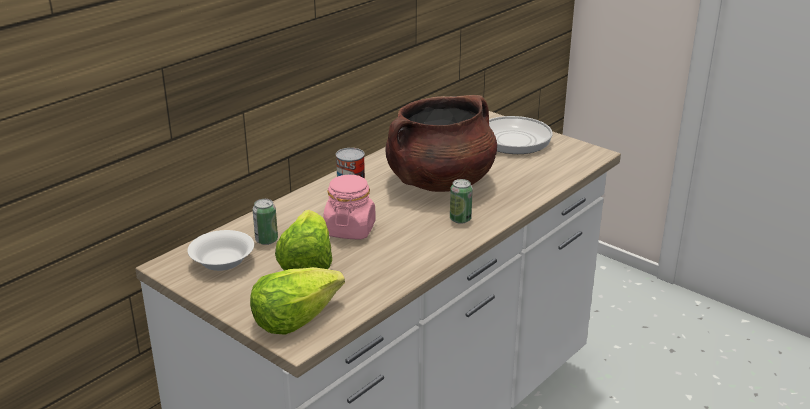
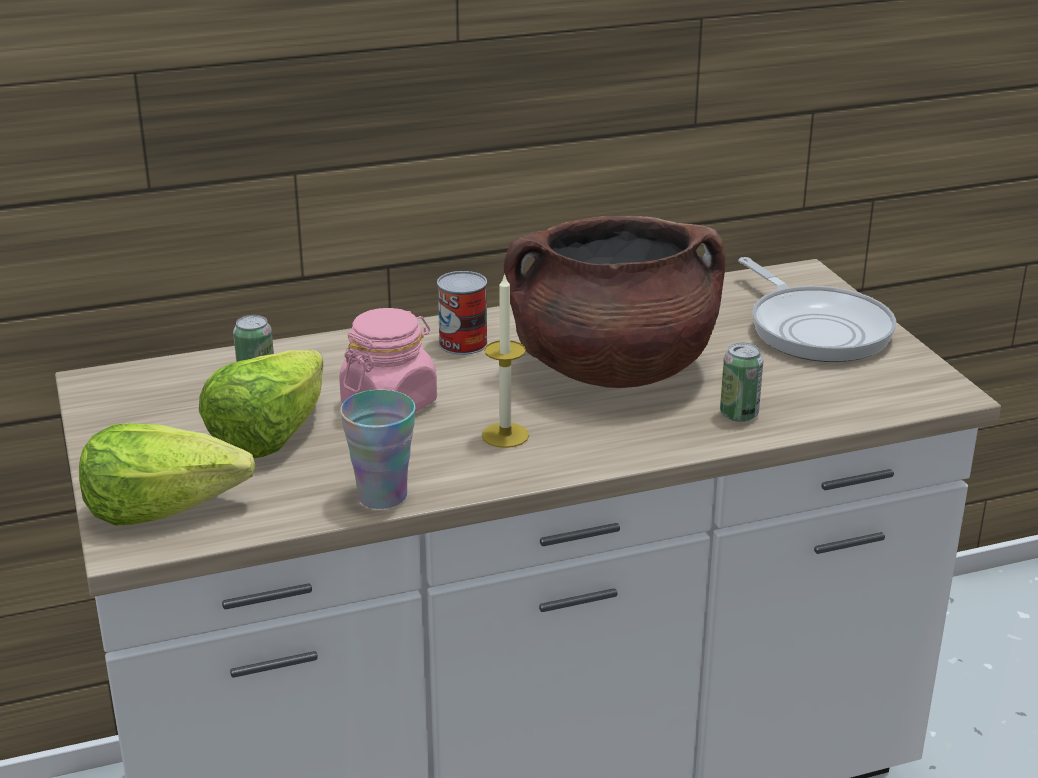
camera: 30 degrees right, 0 degrees up
white bowl [187,230,254,271] -> none
can [450,179,473,224] -> can moved to [720,342,764,422]
none -> cup [340,390,415,509]
none -> candle [482,273,529,448]

